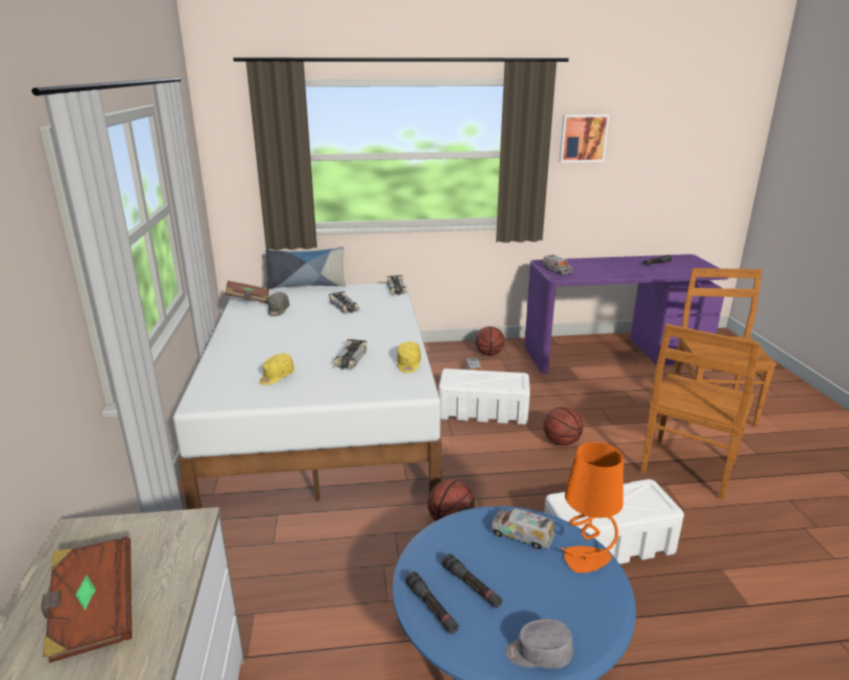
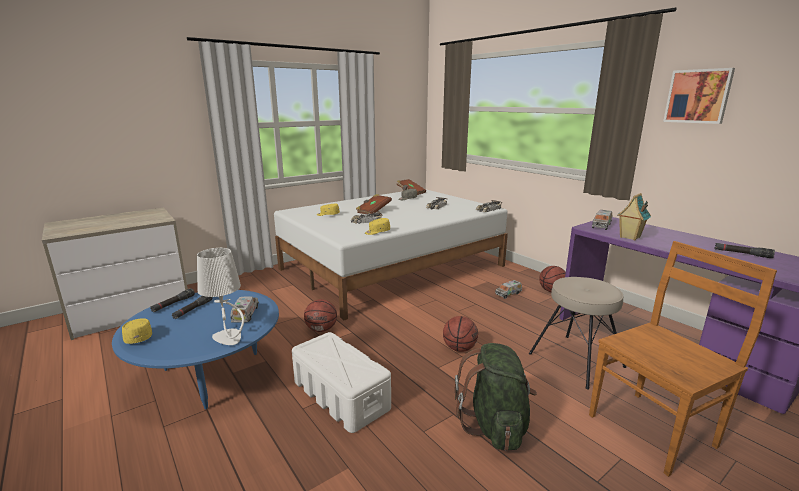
camera: 60 degrees right, 5 degrees down
brown book [41,536,132,663] -> brown book moved to [356,194,392,214]
pillow [266,247,346,289] -> none
white storage box [438,369,530,425] -> none
grey cap [505,619,573,669] -> yellow cap [122,318,152,344]
orange table lamp [561,442,623,573] -> white table lamp [197,248,244,345]
brown chair [641,324,761,499] -> green backpack [455,343,537,451]
none -> beige stool [529,277,626,390]
none -> toy house [617,193,651,241]

